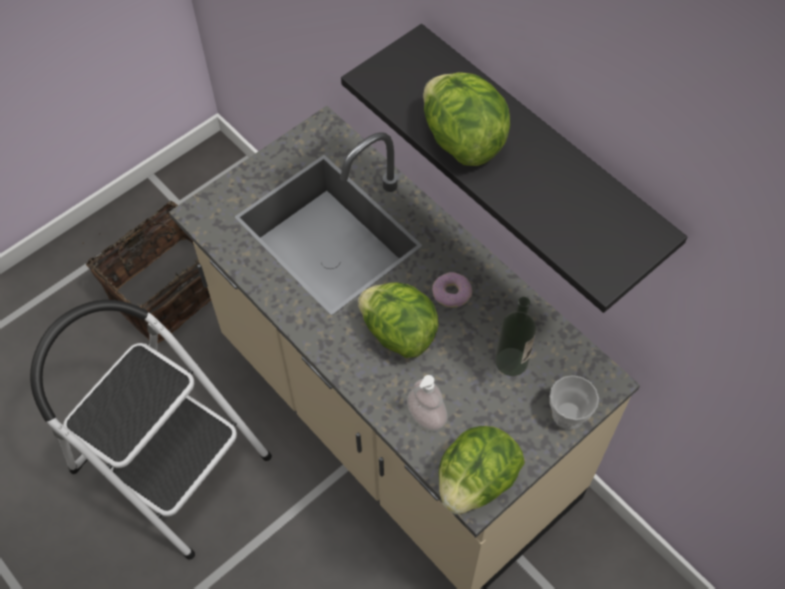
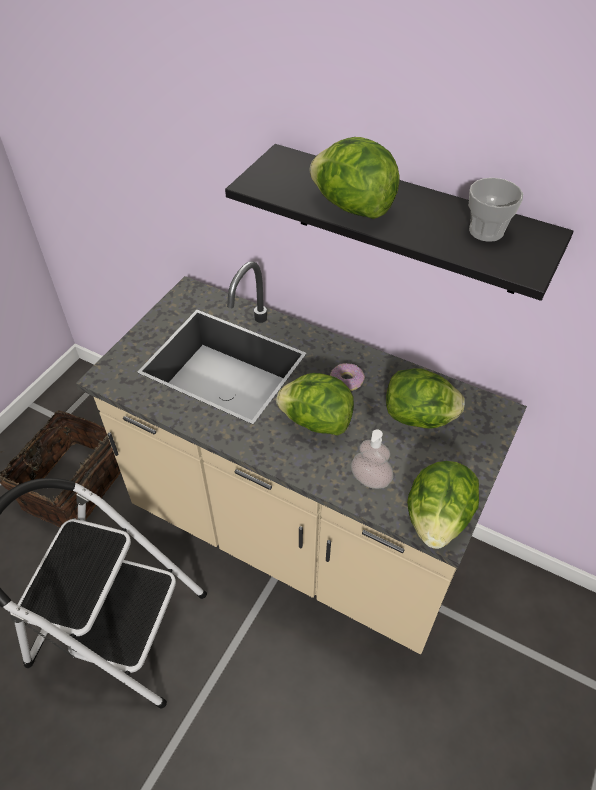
camera: 20 degrees left, 10 degrees down
bottle [495,297,536,376] -> lettuce [386,368,465,429]
cup [550,375,599,430] -> cup moved to [469,178,523,242]

